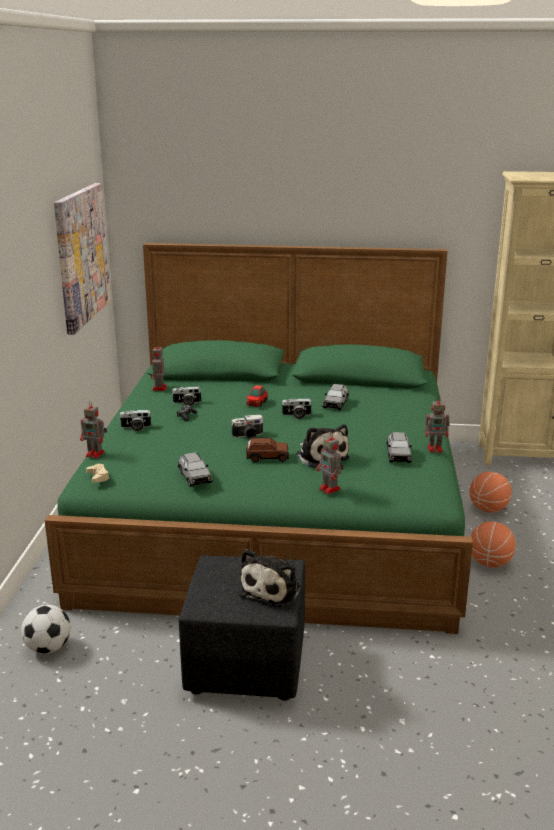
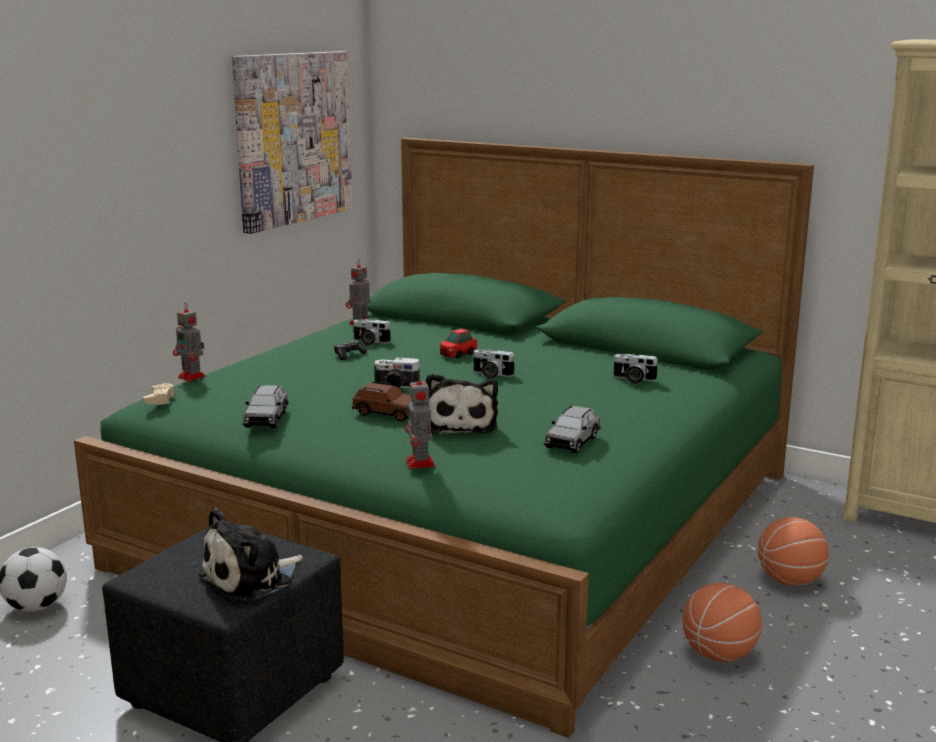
camera: 25 degrees right, 5 degrees down
camera [120,410,152,431] -> camera moved to [612,354,658,384]
grey toy car [323,384,349,410] -> none
toy robot [425,396,450,452] -> none

